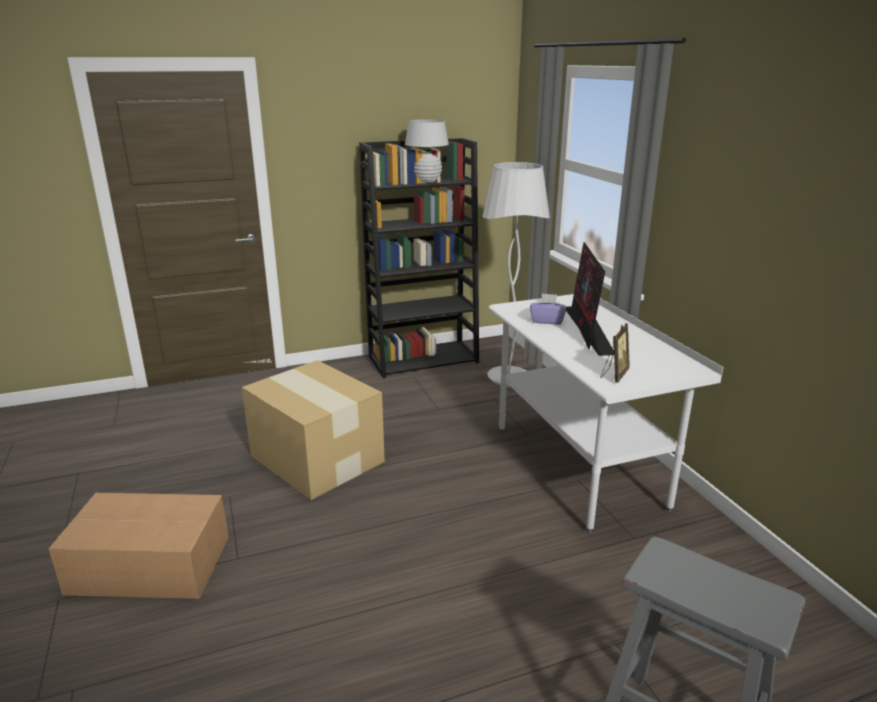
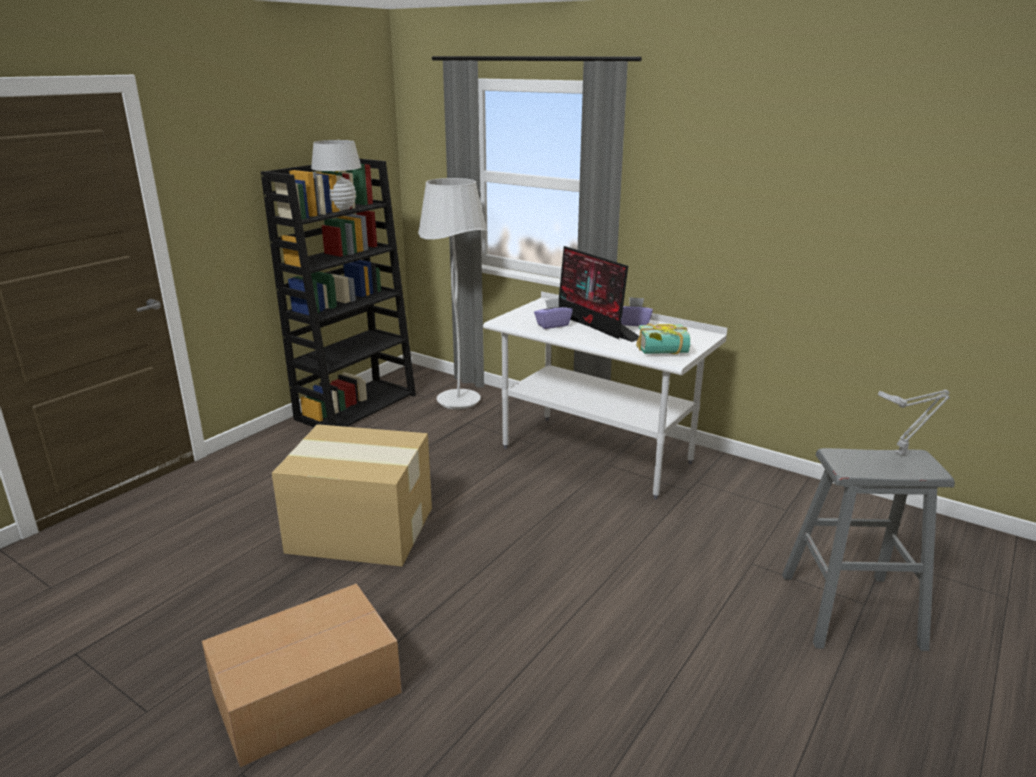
camera: 35 degrees left, 0 degrees up
picture frame [600,323,630,383] -> book [636,323,690,354]
none -> purple tissue box [621,297,653,326]
none -> grey table lamp [878,389,950,455]

